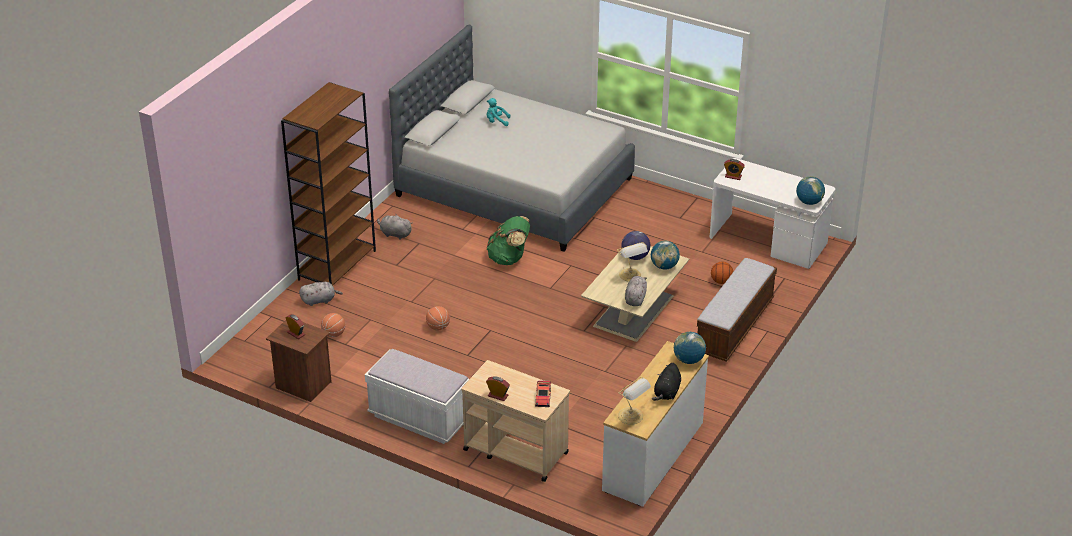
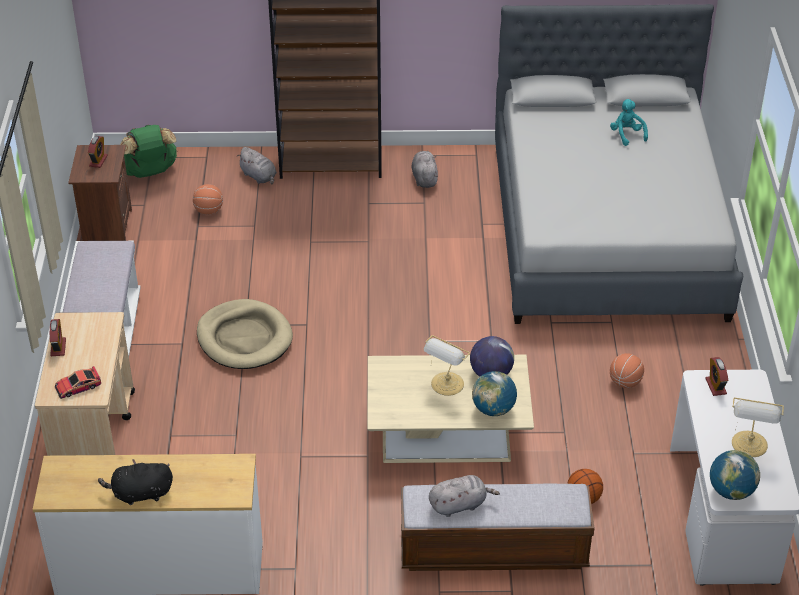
camera: 60 degrees right, 5 degrees up
basketball [426,306,450,330] -> basketball moved to [610,353,644,388]
green backpack [487,216,530,265] -> green backpack moved to [120,125,178,178]
table lamp [618,376,651,425] -> table lamp moved to [732,398,784,457]
grey plush toy [625,276,647,306] -> grey plush toy moved to [429,475,500,517]
globe [674,332,706,364] -> none
none -> beige dog bed [197,299,293,369]

